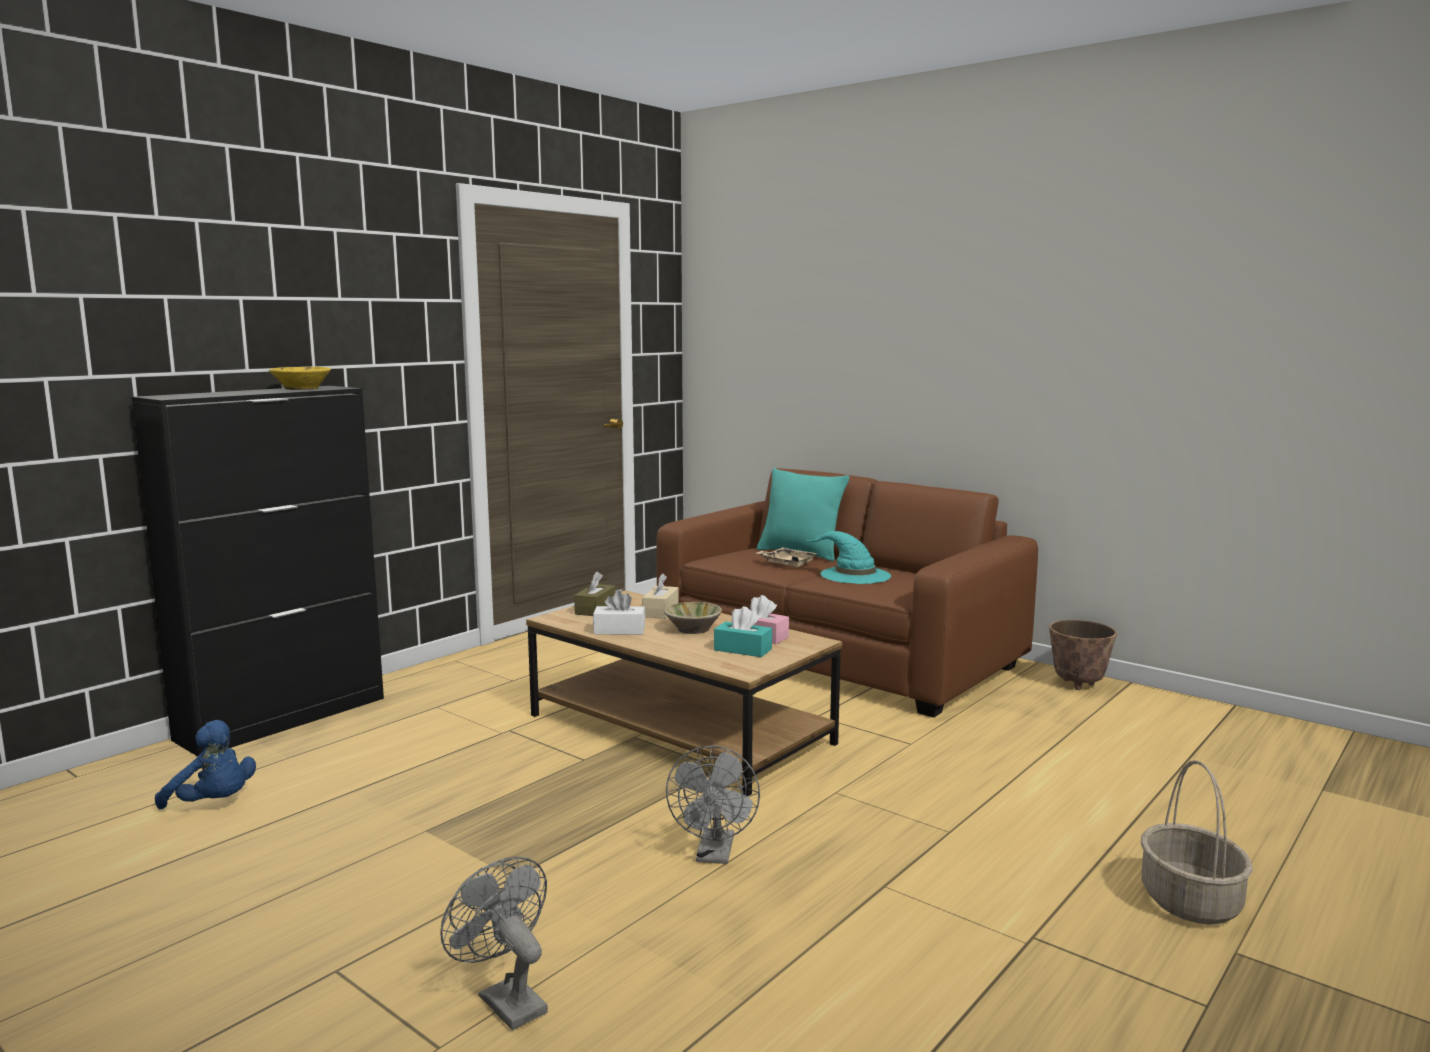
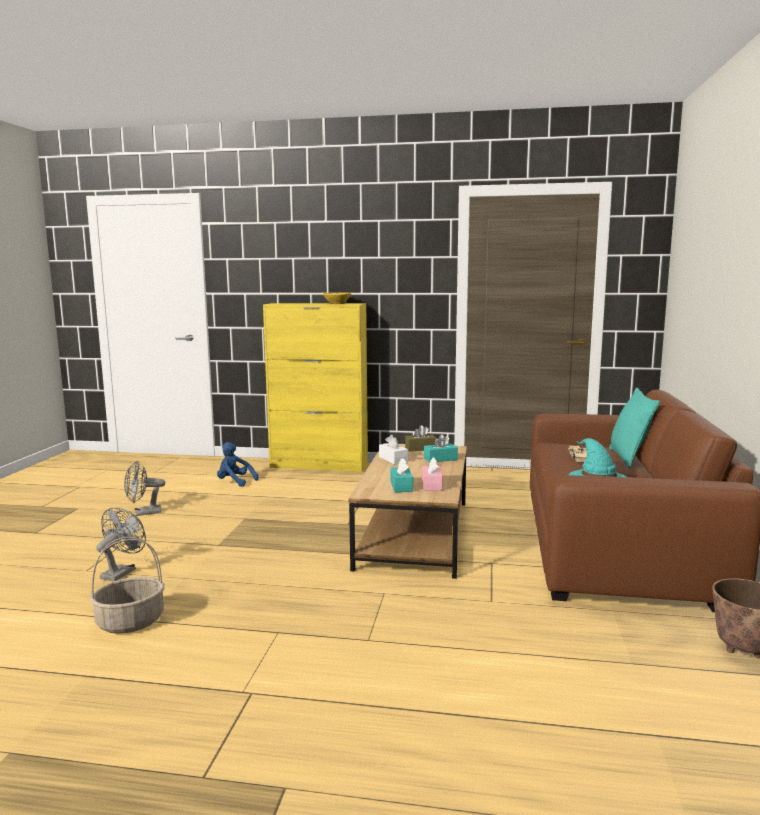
camera: 60 degrees right, 0 degrees up
black cabinet [132,386,384,756] -> yellow cabinet [263,303,368,472]
blue plush toy [155,720,256,810] -> blue plush toy turned 120 degrees clockwise [217,442,259,487]
beige tissue box [642,573,679,619] -> turquoise tissue box [424,434,458,463]
beige bowl [664,602,722,634] -> none
grey fan [666,745,760,864] -> grey fan moved to [124,461,165,516]
basket [1141,760,1253,925] -> basket moved to [90,537,165,634]

